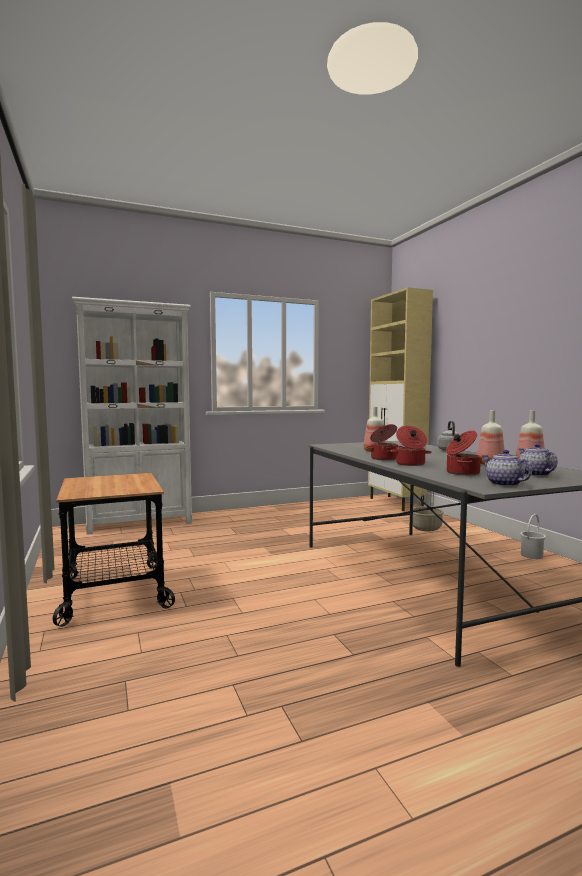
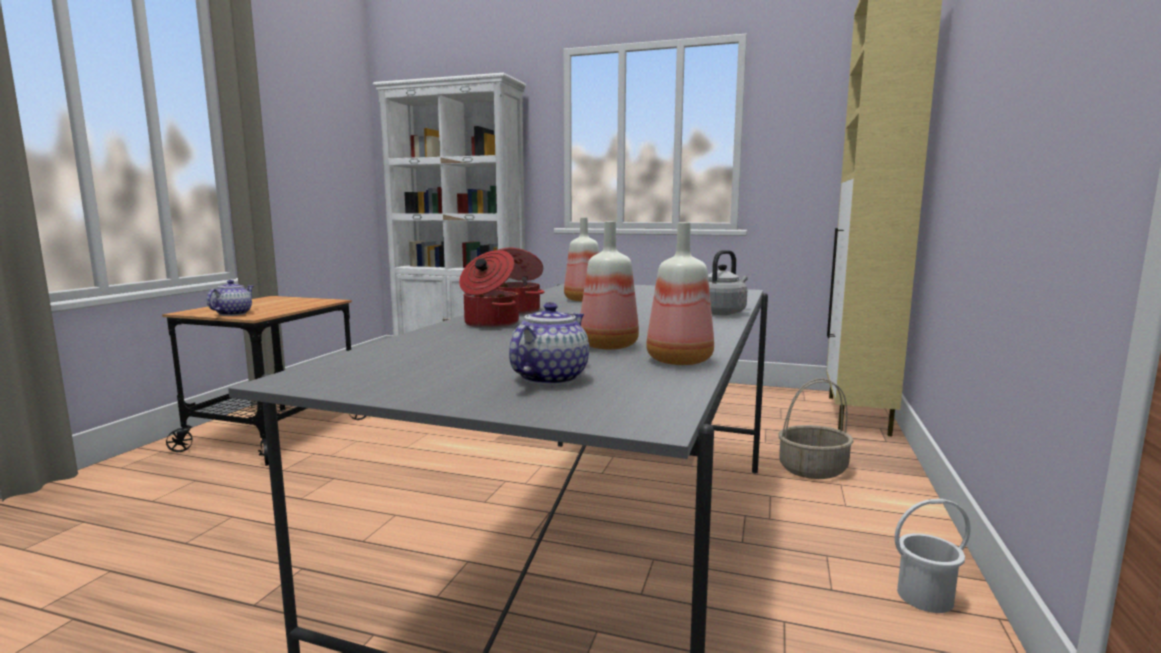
camera: 40 degrees right, 5 degrees up
cooking pot [446,430,482,476] -> none
teapot [482,450,532,486] -> teapot moved to [207,280,253,316]

